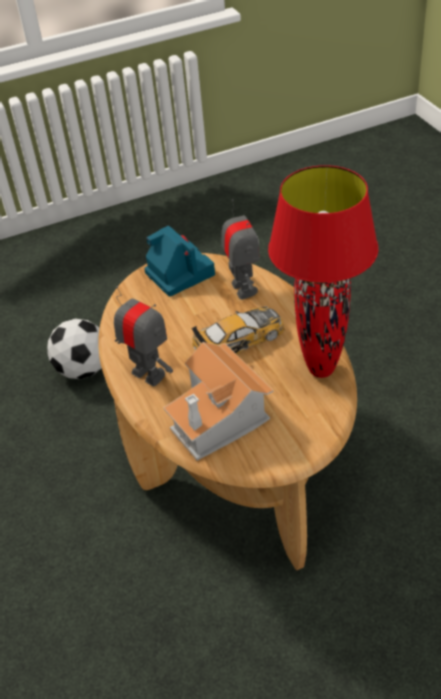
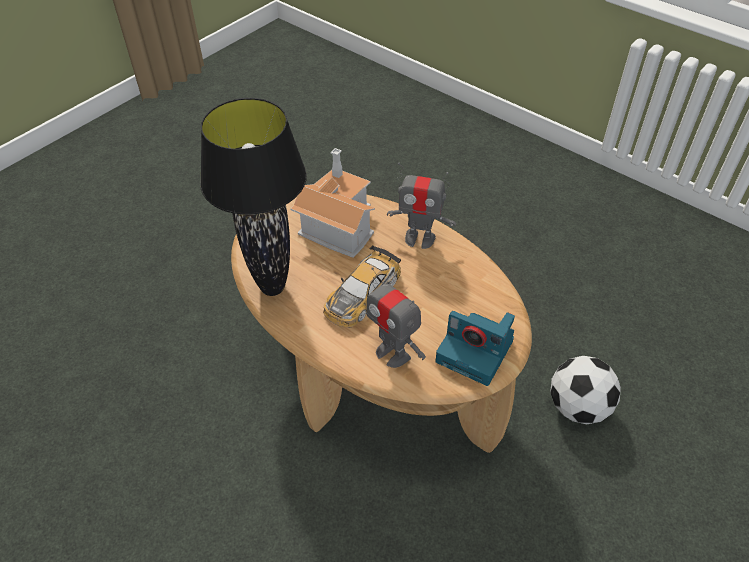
camera: 150 degrees right, 5 degrees up
red table lamp [268,165,379,378] -> black table lamp [200,98,307,296]

